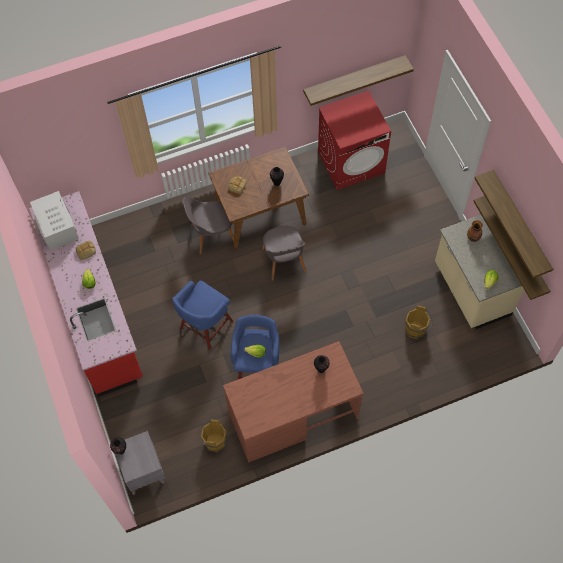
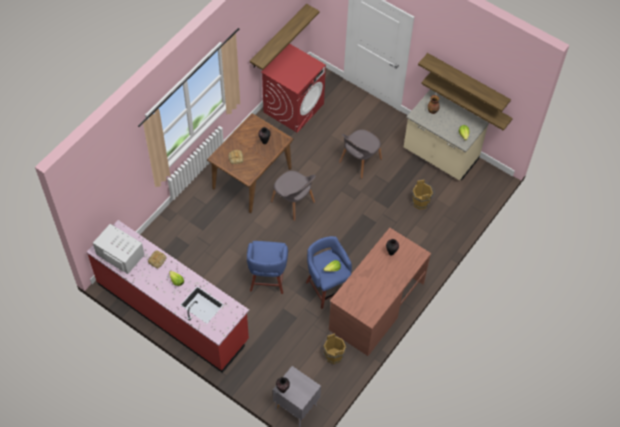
camera: 35 degrees left, 5 degrees down
grey chair [183,197,234,254] -> grey chair moved to [339,130,382,179]

